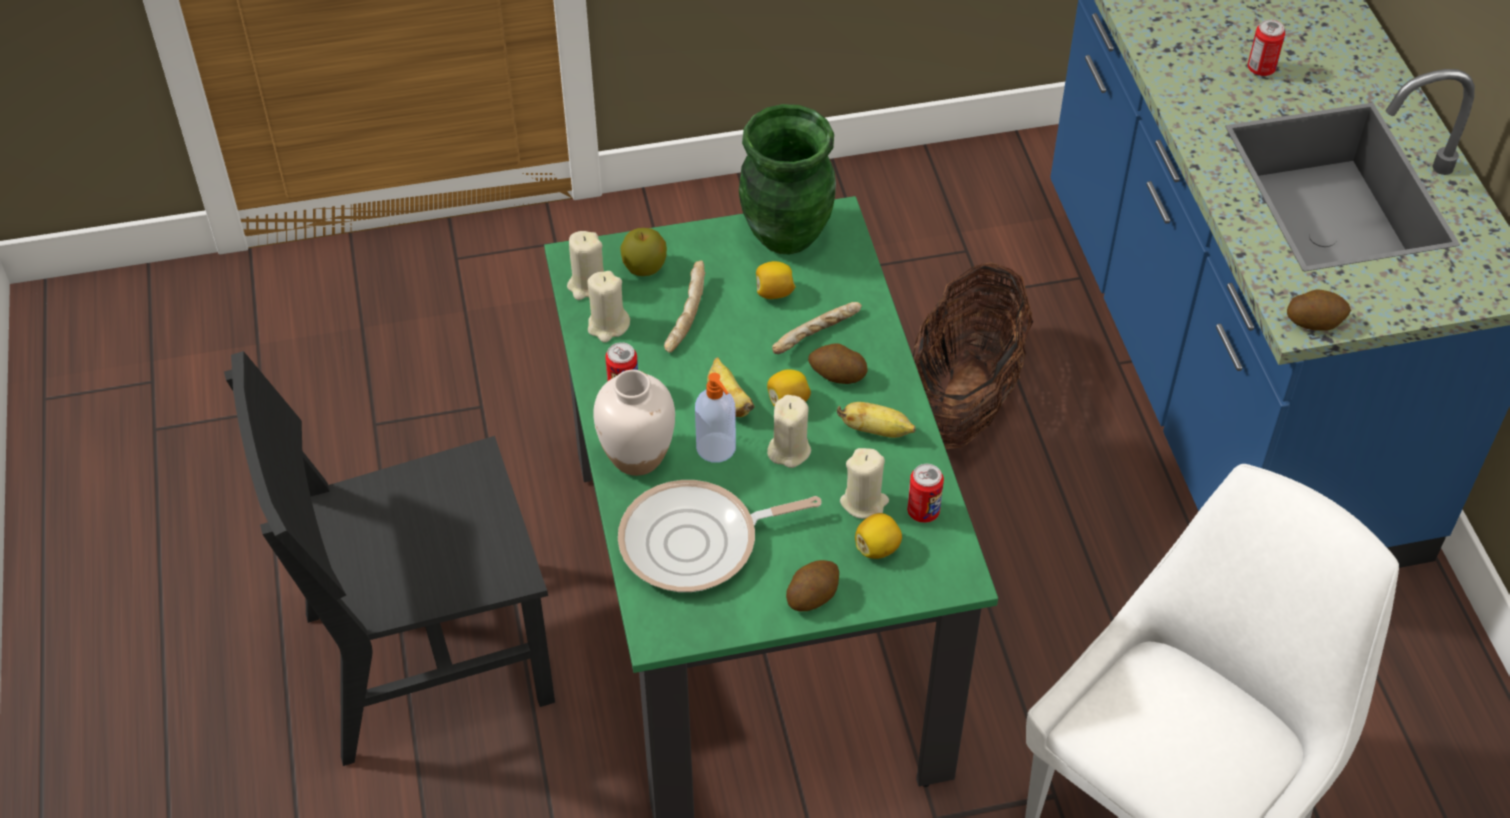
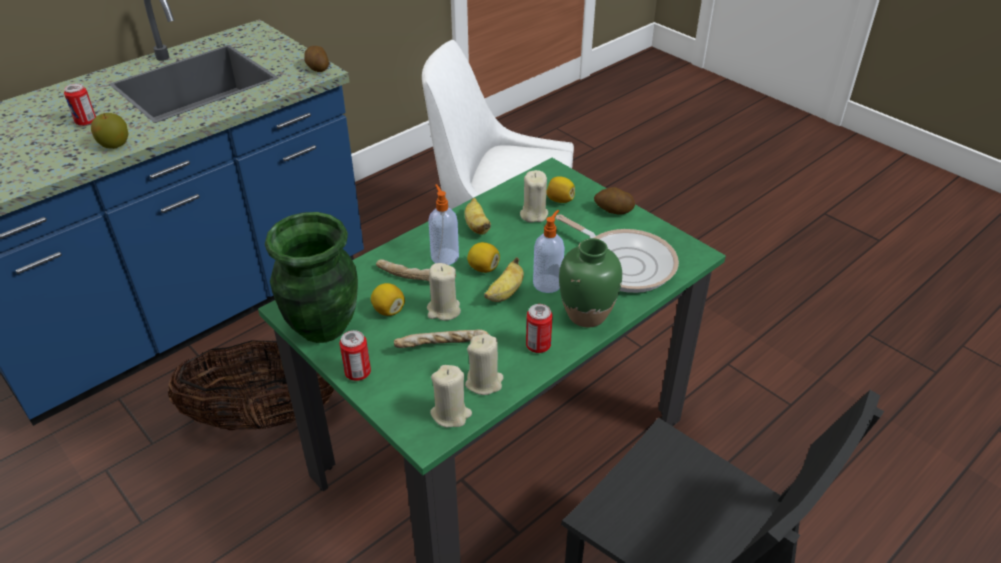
camera: 120 degrees left, 10 degrees down
white vase [593,370,675,476] -> green vase [559,238,622,327]
apple [620,228,667,276] -> apple moved to [91,113,128,149]
beige candle [767,395,811,468] -> beige candle moved to [427,263,461,321]
potato [808,343,868,384] -> soap dispenser [428,184,459,265]
can [907,464,944,523] -> can moved to [340,330,371,381]

